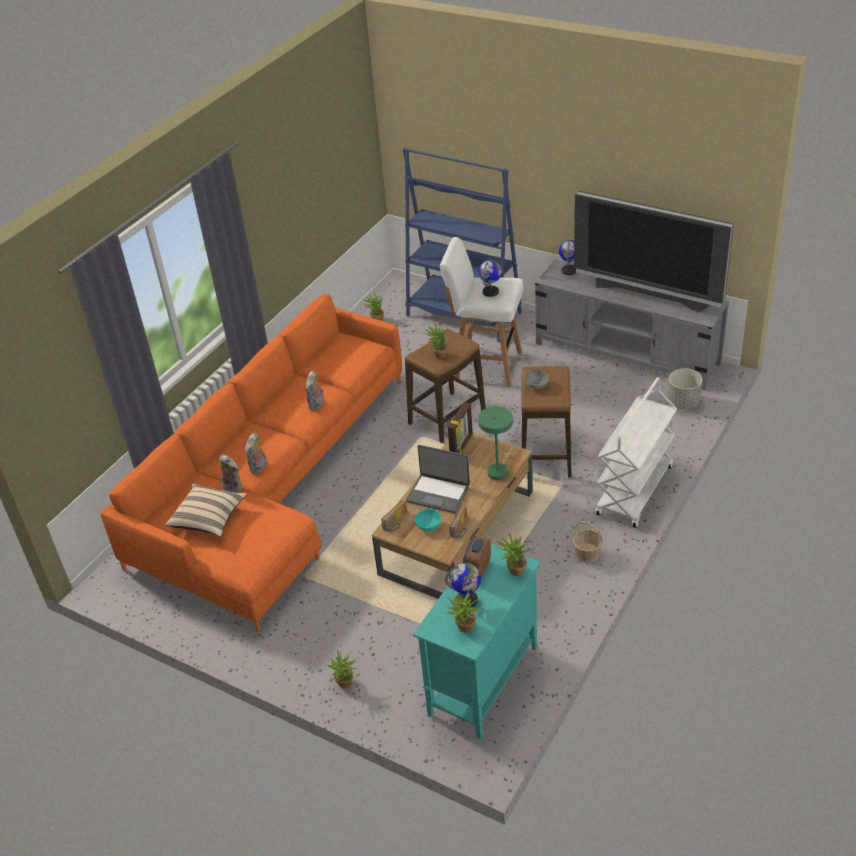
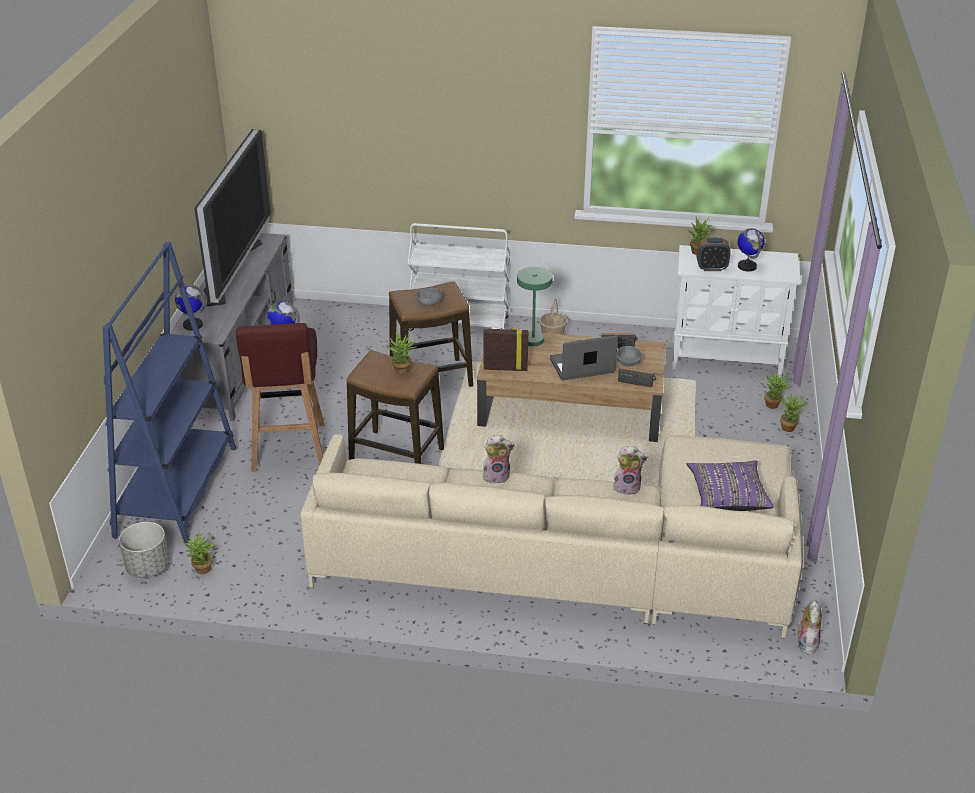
camera: 115 degrees left, 5 degrees down
orange sofa [100,294,402,631] -> beige sofa [301,434,803,638]
beige pillow [166,484,247,537] -> purple pillow [687,460,774,511]
plush toy [219,454,242,493] -> plush toy moved to [797,599,822,655]
laptop [406,445,470,513] -> laptop turned 105 degrees counterclockwise [550,335,618,380]
turquoise cabinet [413,544,541,739] -> white cabinet [672,245,801,378]
turquoise bowl [415,509,441,531] -> grey bowl [617,346,642,366]
white stool [440,237,524,387] -> red stool [236,323,324,472]
potted plant [447,589,480,632] -> potted plant moved to [764,370,795,409]
grey planter [667,369,702,409] -> grey planter moved to [119,522,170,578]

